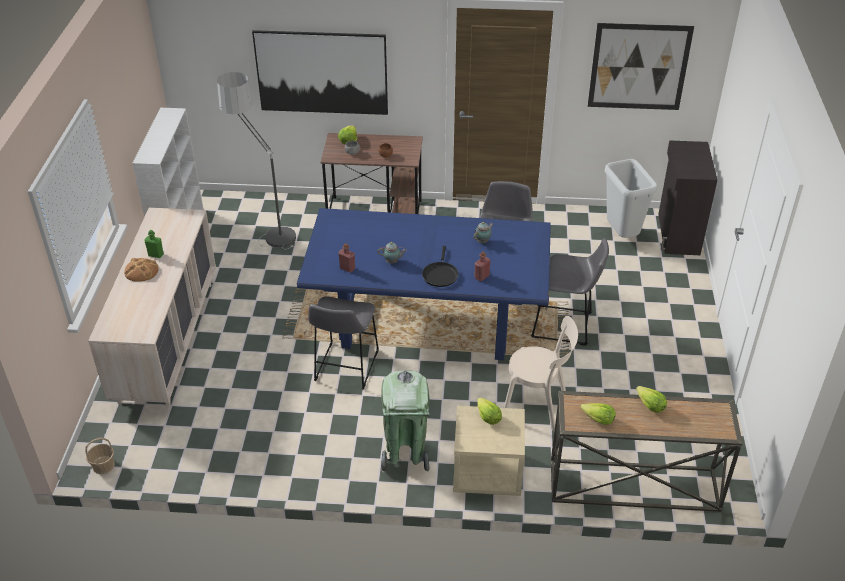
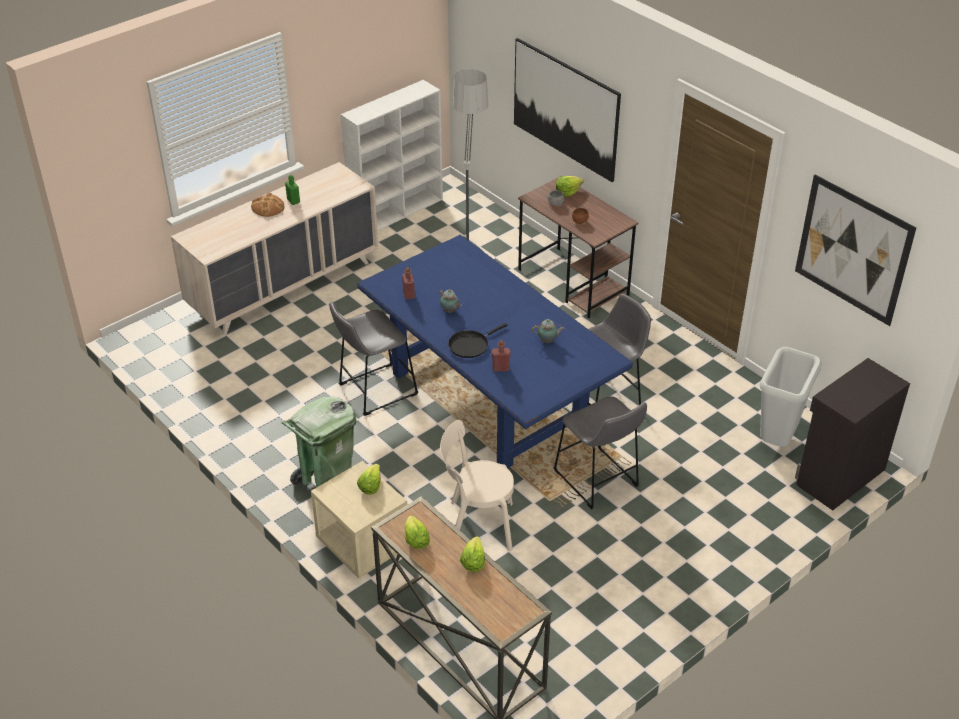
camera: 45 degrees right, 0 degrees up
basket [85,438,115,474] -> none
beige chair [504,316,578,431] -> beige chair turned 120 degrees clockwise [440,420,514,551]

